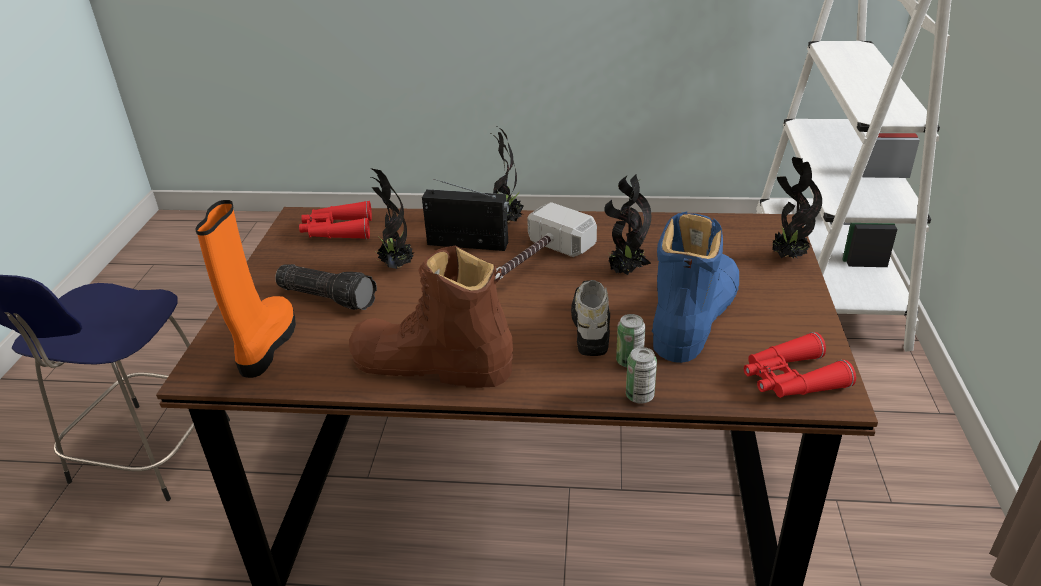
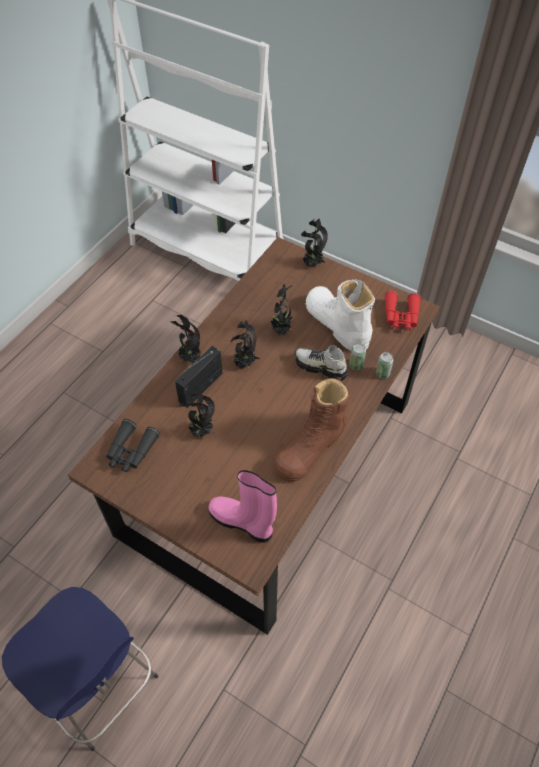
camera: 65 degrees left, 20 degrees up
orange boot [196,200,296,378] -> pink boot [208,470,277,543]
flashlight [275,264,377,310] -> none
red binoculars [299,201,372,239] -> black binoculars [106,419,160,472]
hammer [495,202,597,280] -> potted plant [230,320,260,368]
blue boot [652,212,739,363] -> white boot [306,279,375,351]

